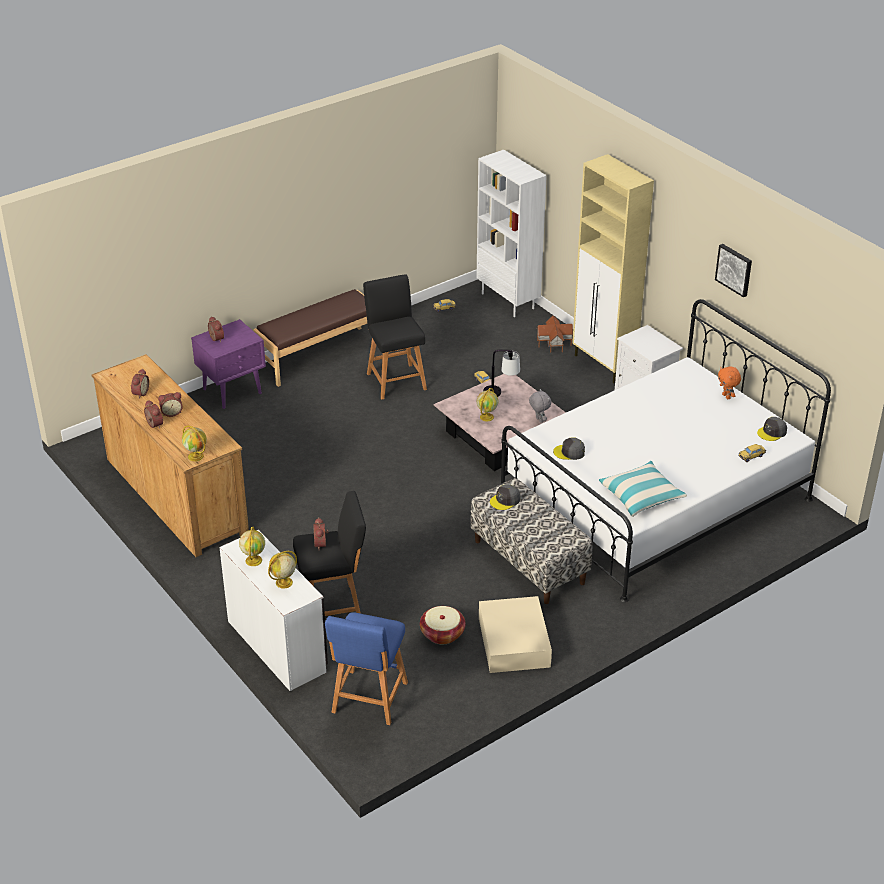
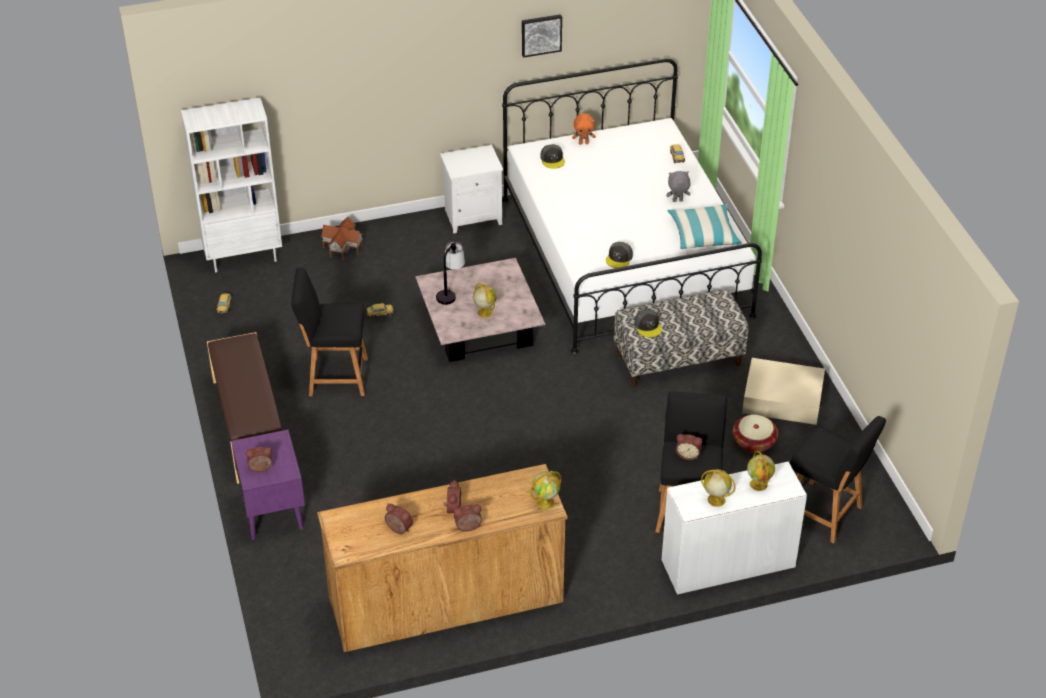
camera: 70 degrees left, 5 degrees up
blue stool [325,613,408,725] -> black stool [790,416,886,543]
grey plush toy [529,389,551,423] -> grey plush toy moved to [666,171,690,202]
beige cabinet [572,154,654,383] -> none
grey cap [757,417,787,441] -> grey cap moved to [540,144,565,169]

